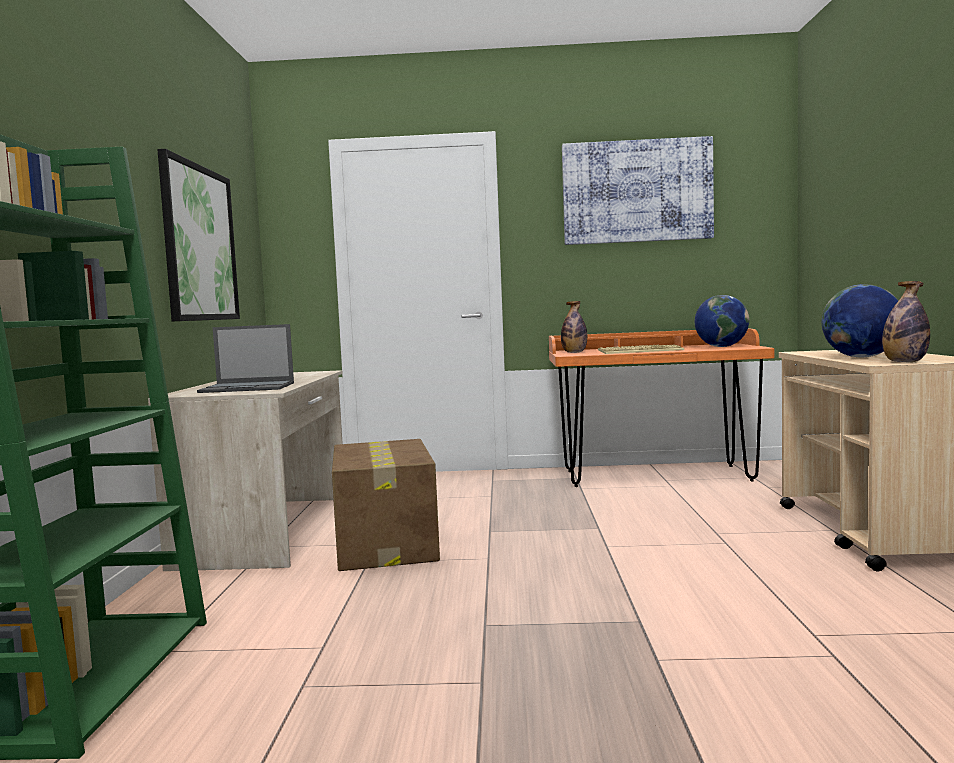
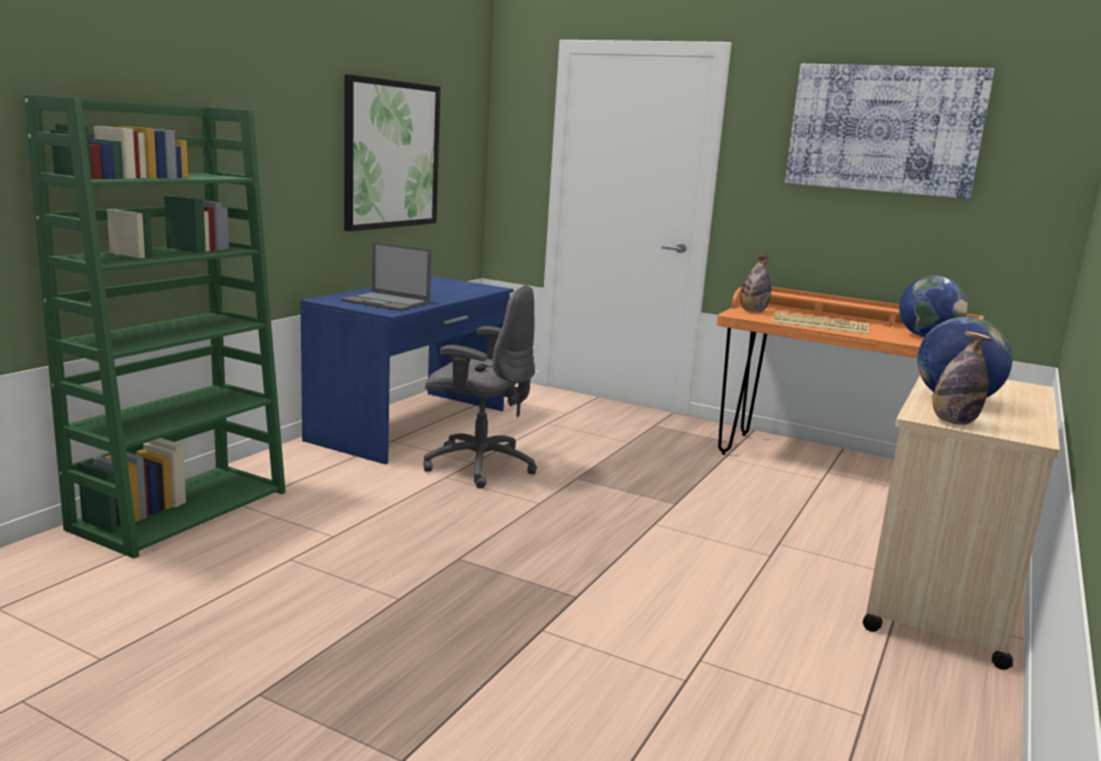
camera: 25 degrees right, 10 degrees up
beige desk [148,370,343,571] -> blue desk [300,276,514,465]
cardboard box [332,439,440,571] -> grey office chair [423,285,537,489]

